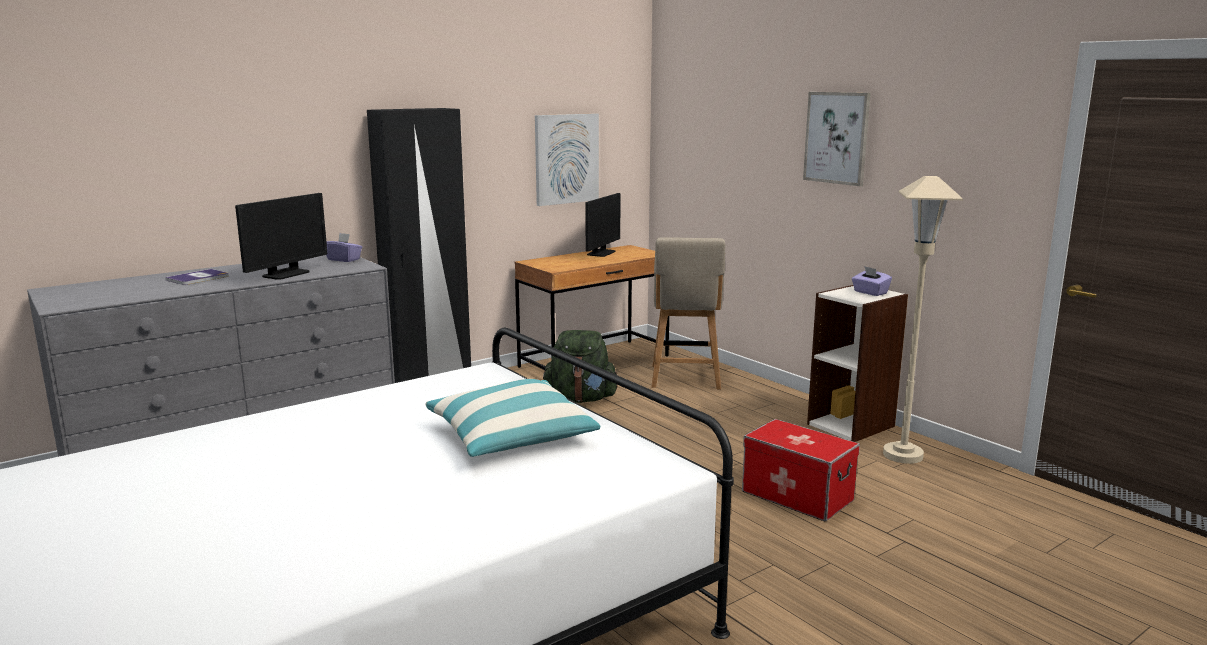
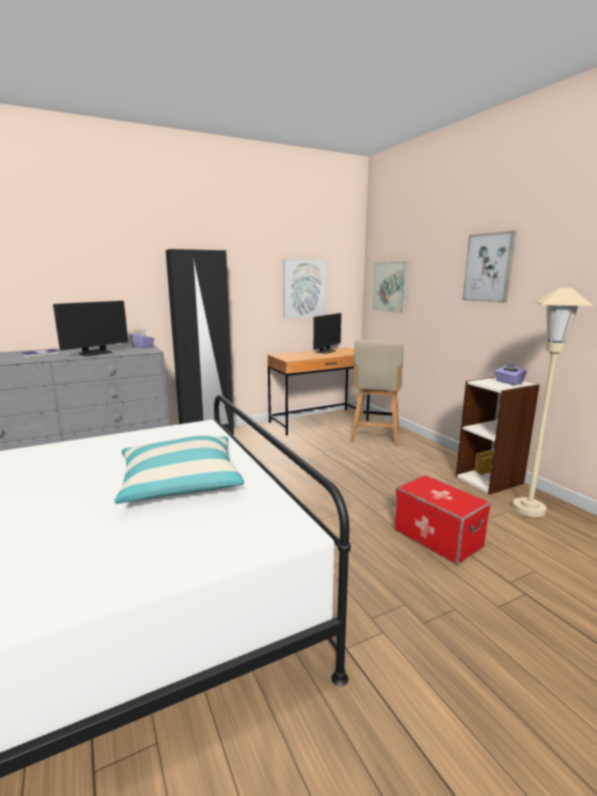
camera: 10 degrees right, 0 degrees up
green backpack [543,330,618,403] -> none
none -> picture [372,262,408,314]

